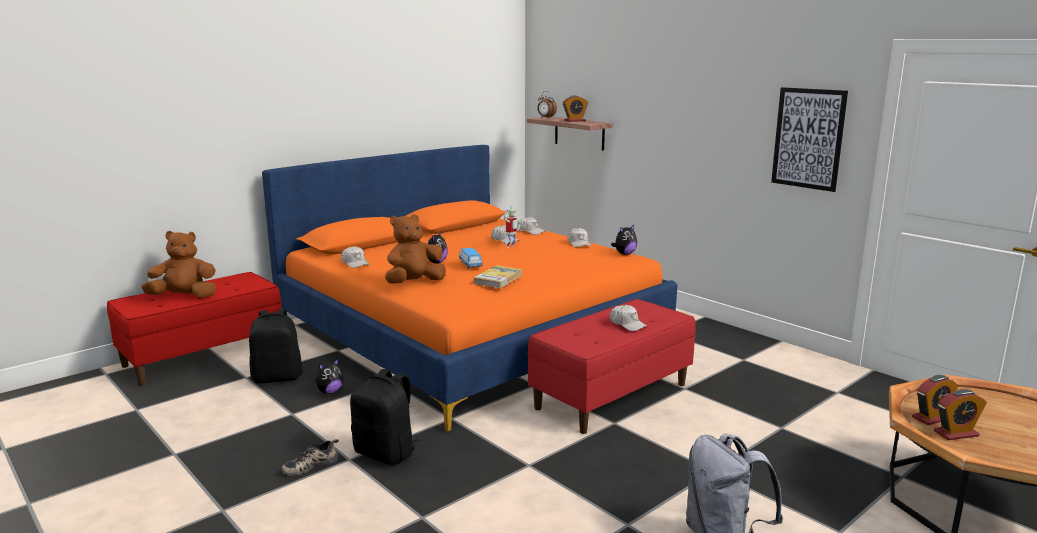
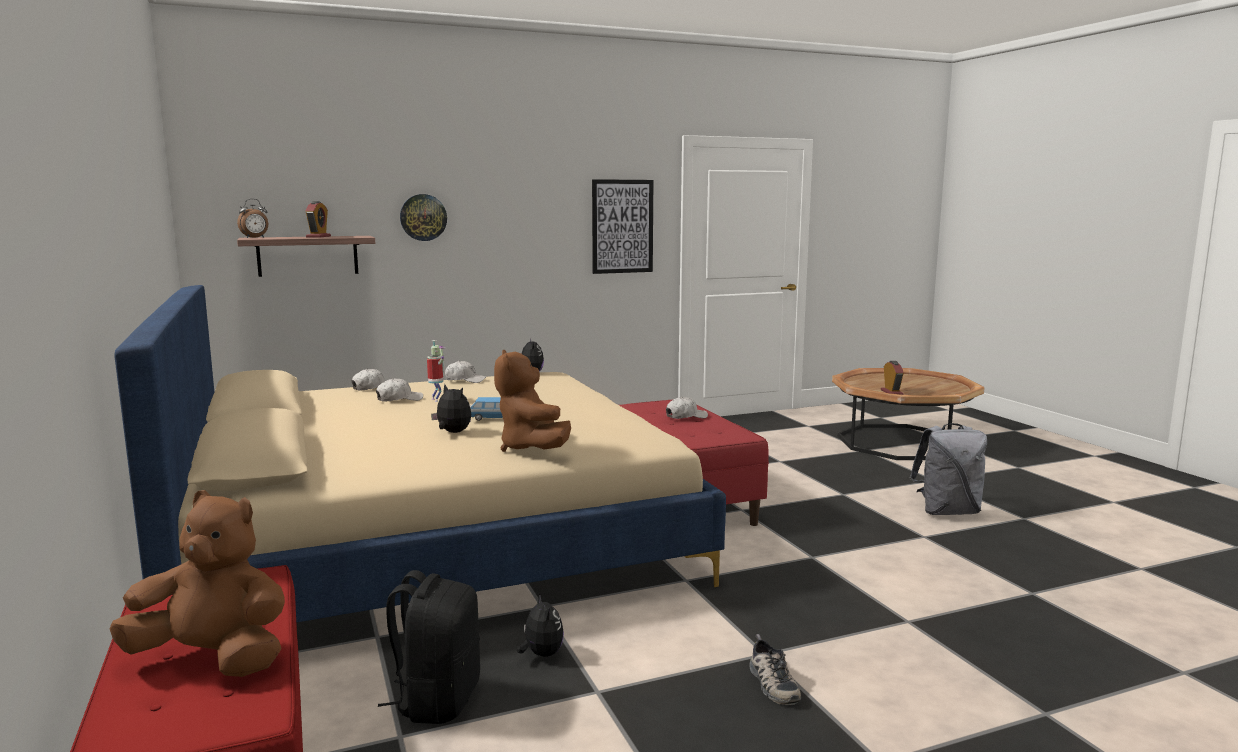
camera: 70 degrees left, 5 degrees down
brown plush toy [141,231,217,298] -> brown plush toy turned 90 degrees clockwise [109,490,285,677]
orange bed [262,145,677,432] -> beige bed [114,285,726,623]
white cap [341,246,370,268] -> none
black backpack [350,369,419,465] -> none
book [473,265,522,288] -> none
alarm clock [934,389,987,440] -> none
none -> wall clock [400,194,447,241]

